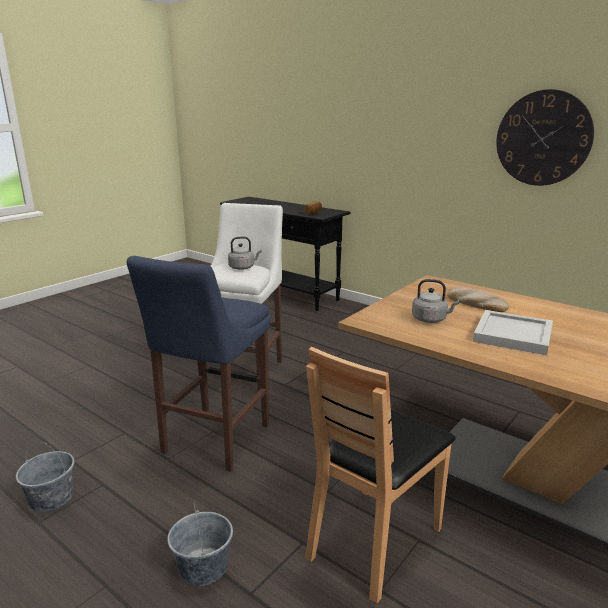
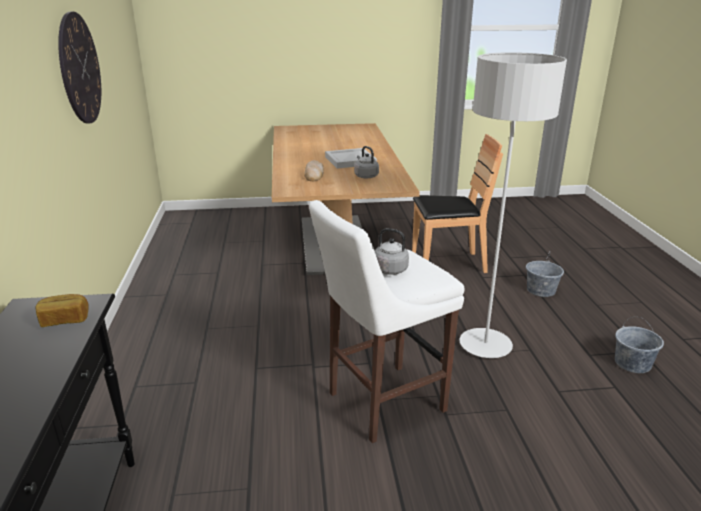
camera: 135 degrees left, 5 degrees up
blue stool [127,256,271,472] -> grey floor lamp [459,52,567,358]

